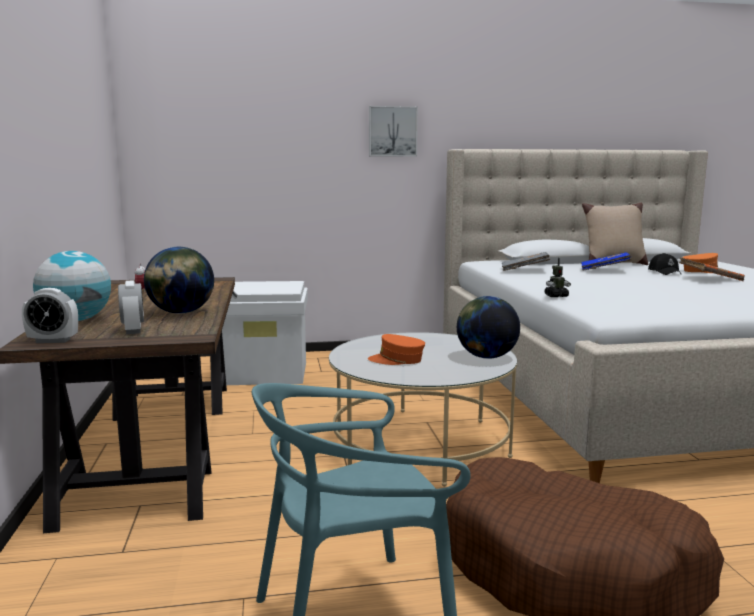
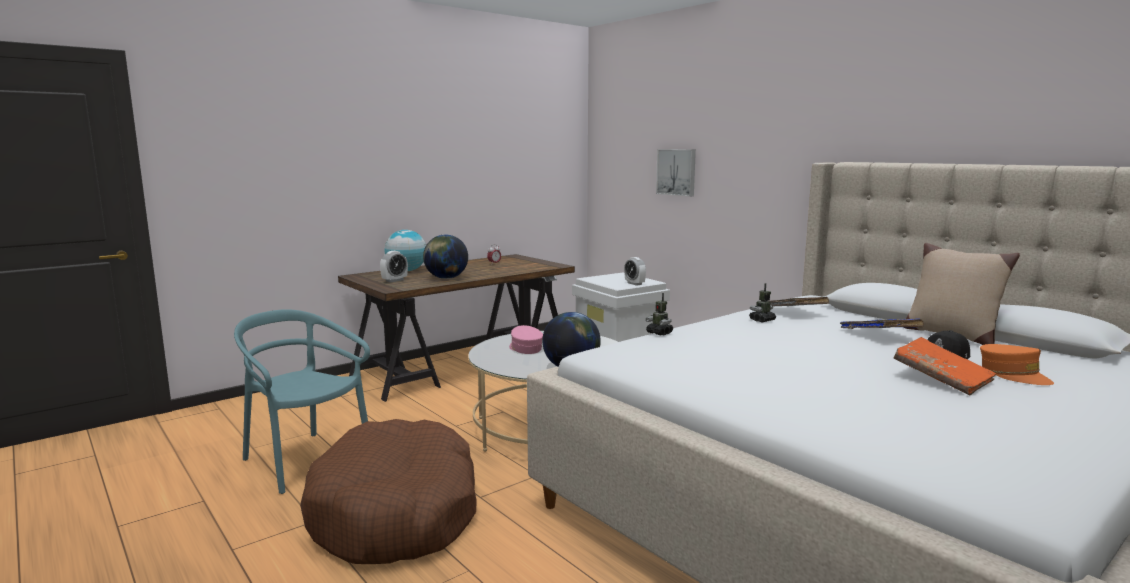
camera: 60 degrees right, 0 degrees up
alarm clock [22,288,78,343] -> alarm clock moved to [624,257,646,286]
orange cap [368,334,425,365] -> pink cap [509,325,543,354]
picture [369,106,418,157] -> picture moved to [656,149,696,196]
none -> toy robot [749,283,776,322]

